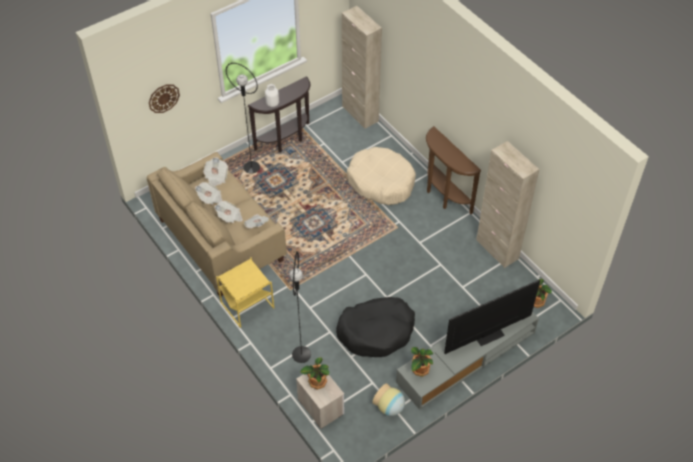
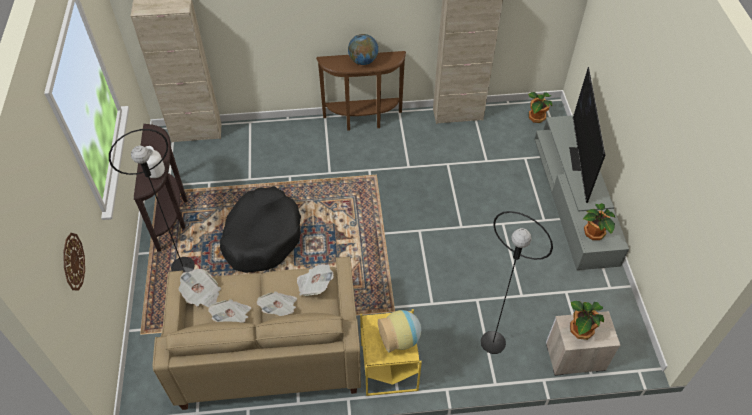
camera: 60 degrees left, 0 degrees up
black dog bed [336,297,415,357] -> black dog bed moved to [220,187,301,273]
beige dog bed [347,147,416,205] -> none
vase [372,383,405,416] -> vase moved to [378,310,421,353]
none -> globe [348,34,378,65]

